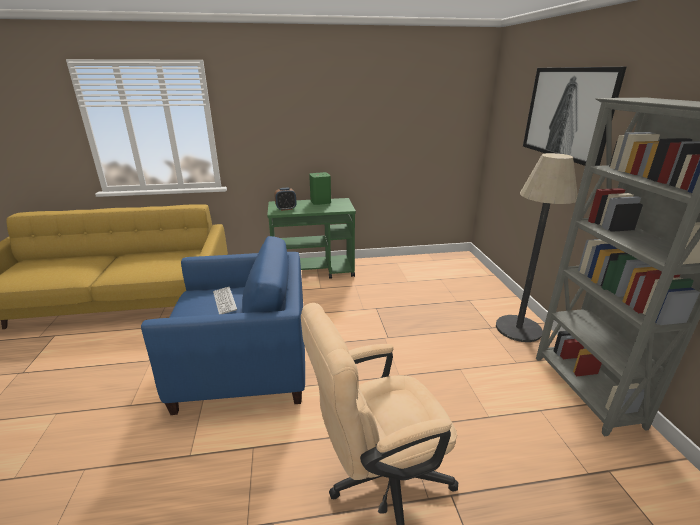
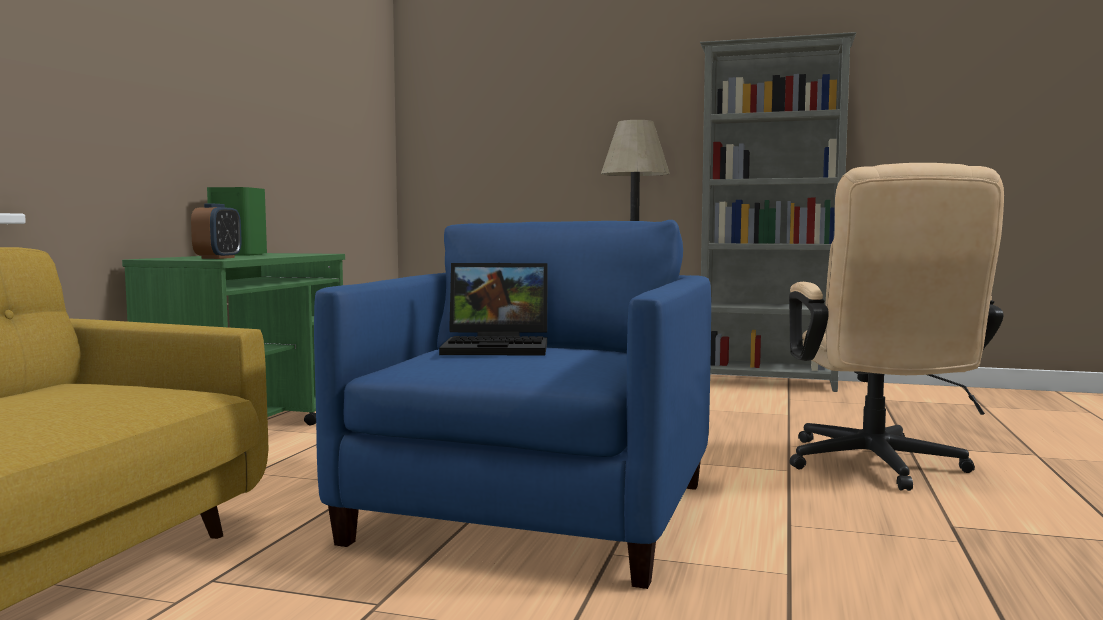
camera: 65 degrees left, 20 degrees down
keyboard [213,287,237,314] -> laptop [439,262,548,355]
picture [523,67,626,166] -> none

